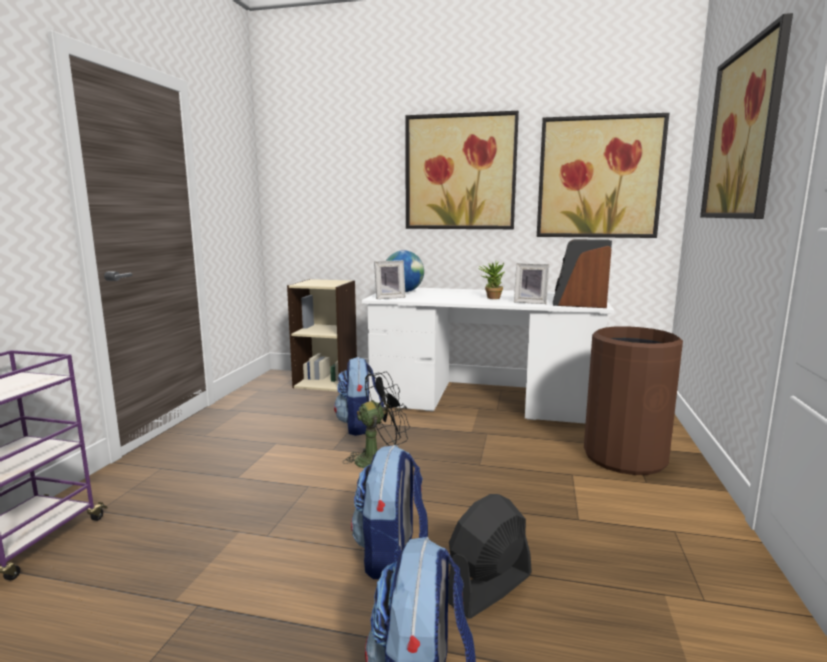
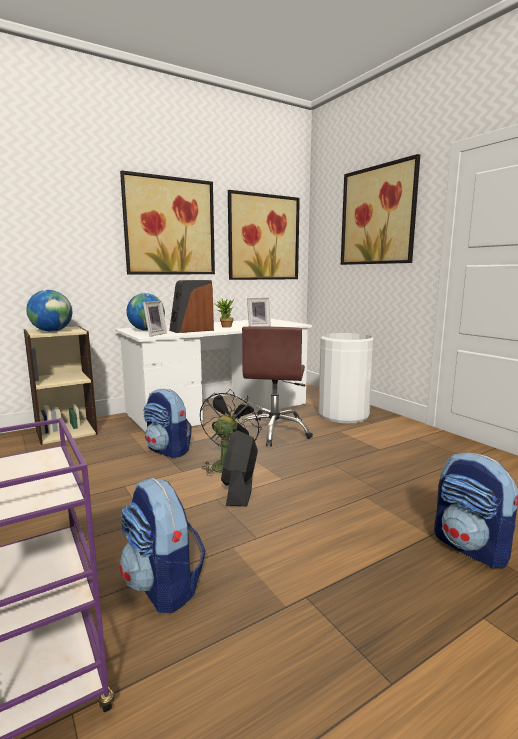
camera: 45 degrees left, 0 degrees up
backpack [351,445,428,579] -> backpack moved to [120,478,206,613]
black fan [448,494,532,619] -> black fan moved to [221,430,258,506]
speaker [553,239,612,308] -> speaker moved to [169,280,214,333]
brown trash can [584,326,683,475] -> white trash can [318,333,374,423]
none -> globe [26,290,72,332]
none -> brown office chair [236,326,313,446]

